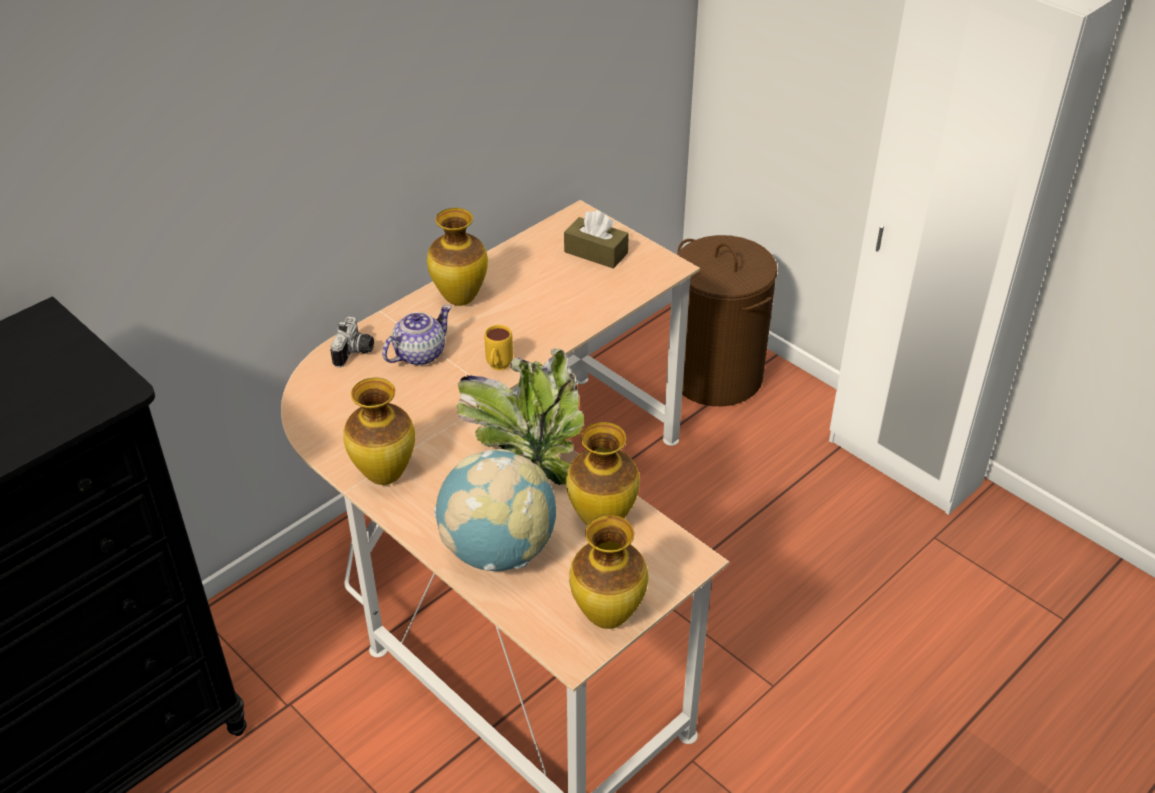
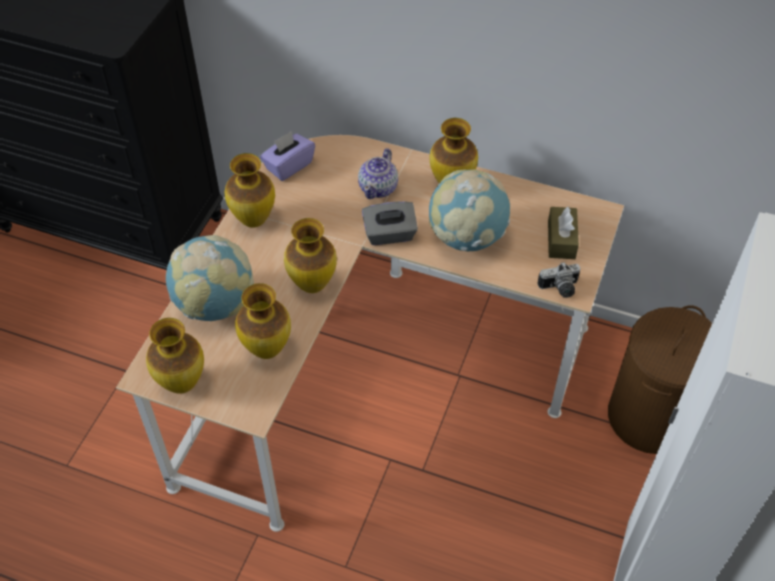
camera: 65 degrees right, 10 degrees up
camera [330,317,374,368] -> camera moved to [537,262,581,298]
teapot [382,305,451,366] -> teapot turned 90 degrees clockwise [358,148,398,199]
potted plant [456,348,584,485] -> vase [284,218,337,293]
yellow mug [484,325,513,371] -> grey tissue box [362,201,418,245]
none -> purple tissue box [260,131,315,181]
none -> globe [429,169,510,251]

